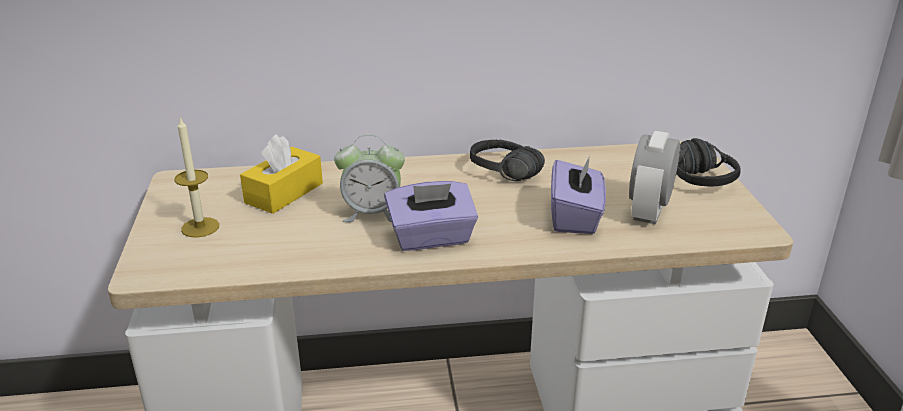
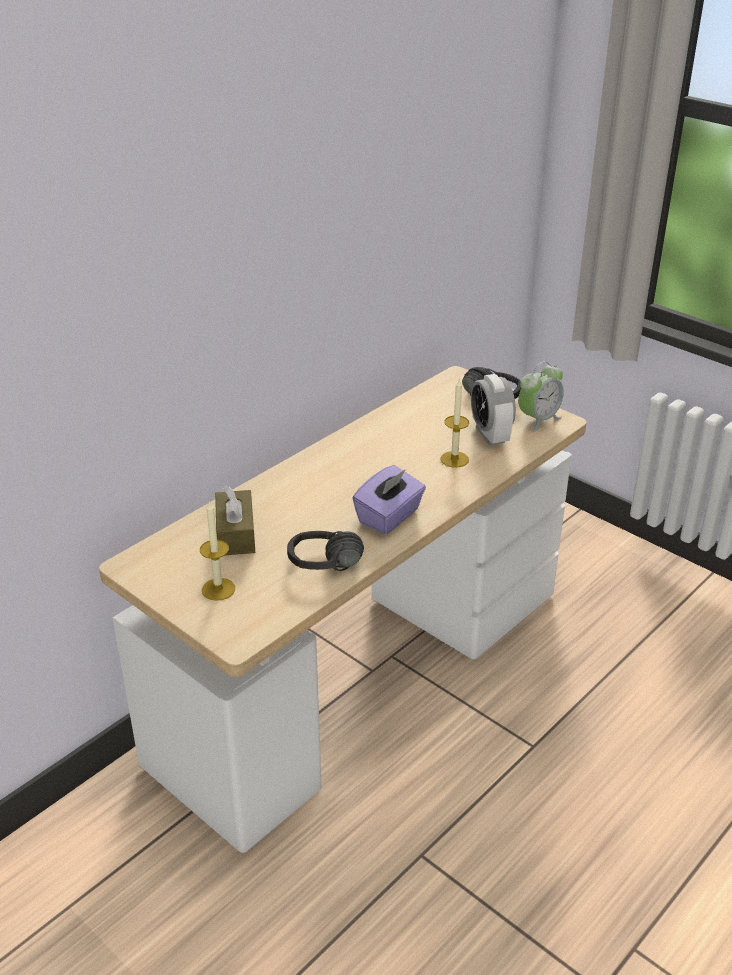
camera: 40 degrees left, 5 degrees up
yellow tissue box [240,134,323,214] -> brown tissue box [215,486,255,555]
alarm clock [334,135,405,222] -> alarm clock moved to [518,361,564,432]
black headphones [470,140,545,181] -> black headphones moved to [287,531,364,571]
purple tissue box [551,154,606,234] -> candle [441,379,469,468]

